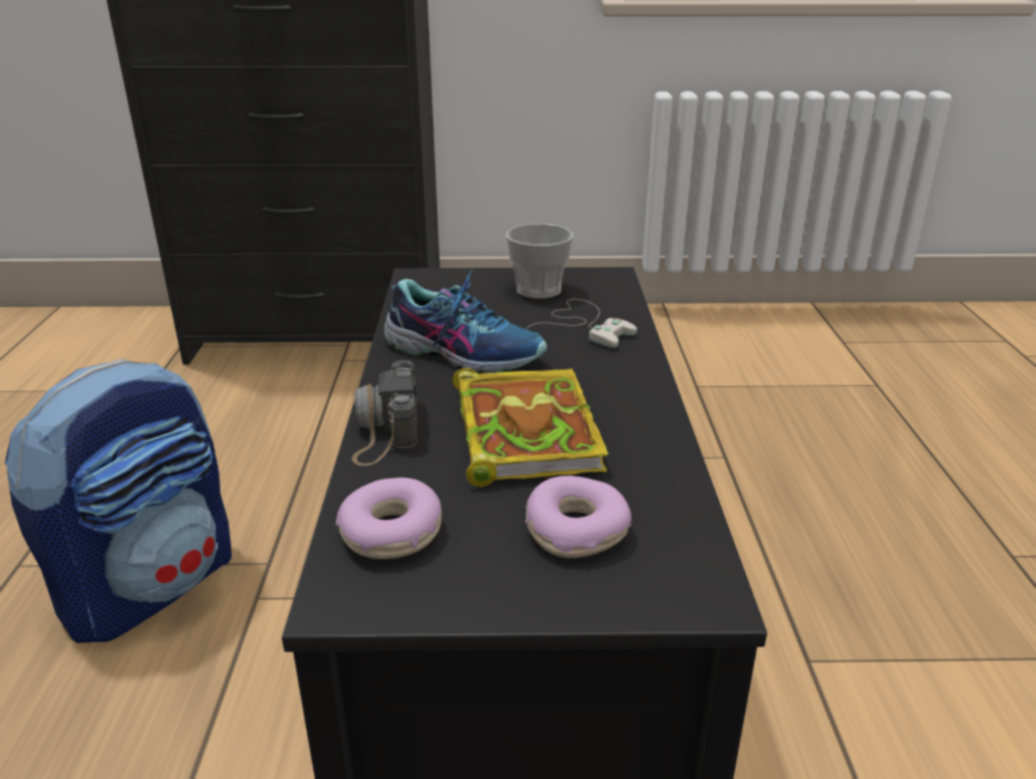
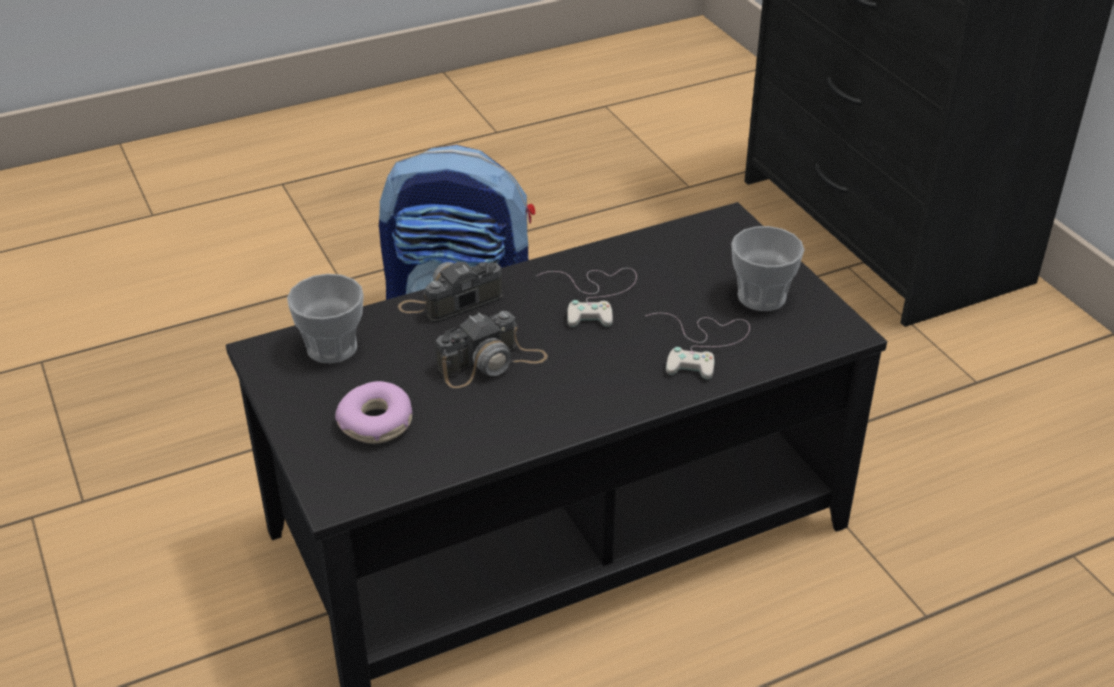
camera: 65 degrees right, 10 degrees up
donut [336,478,442,559] -> cup [287,274,364,363]
shoe [384,270,547,374] -> white game controller [536,268,637,327]
book [452,368,608,487] -> camera [436,311,548,388]

